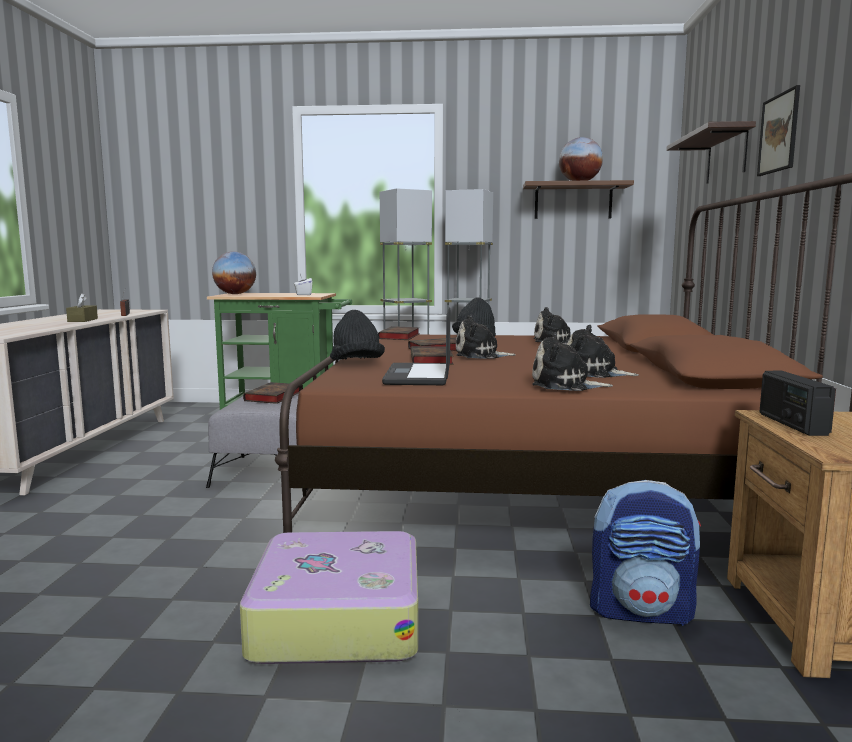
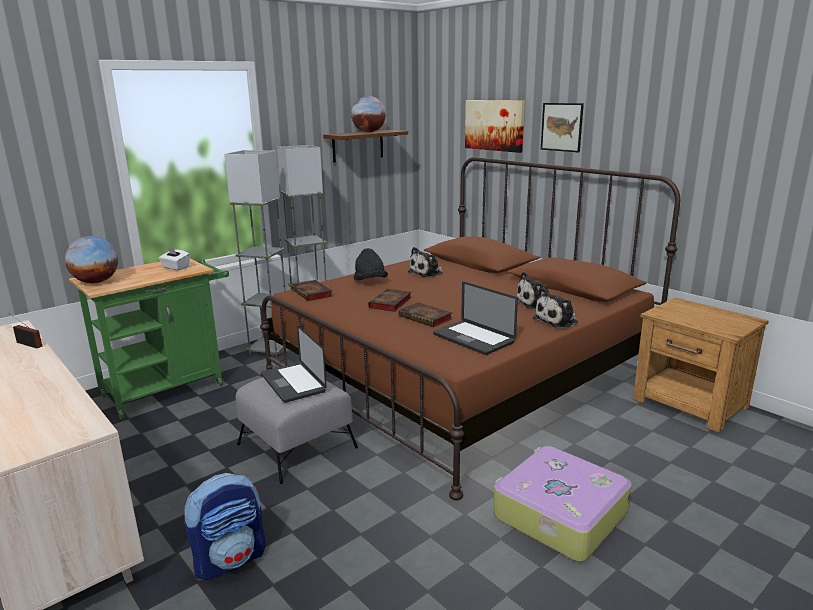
camera: 45 degrees left, 10 degrees up
brown tissue box [66,293,98,322] -> none
book [243,382,299,404] -> laptop [261,325,327,403]
black hat [330,310,385,360] -> none
plush toy [456,315,516,359] -> none
backpack [590,480,701,626] -> backpack moved to [184,473,265,580]
shelf [667,121,756,184] -> picture [465,100,525,153]
radio [759,371,836,436] -> none

